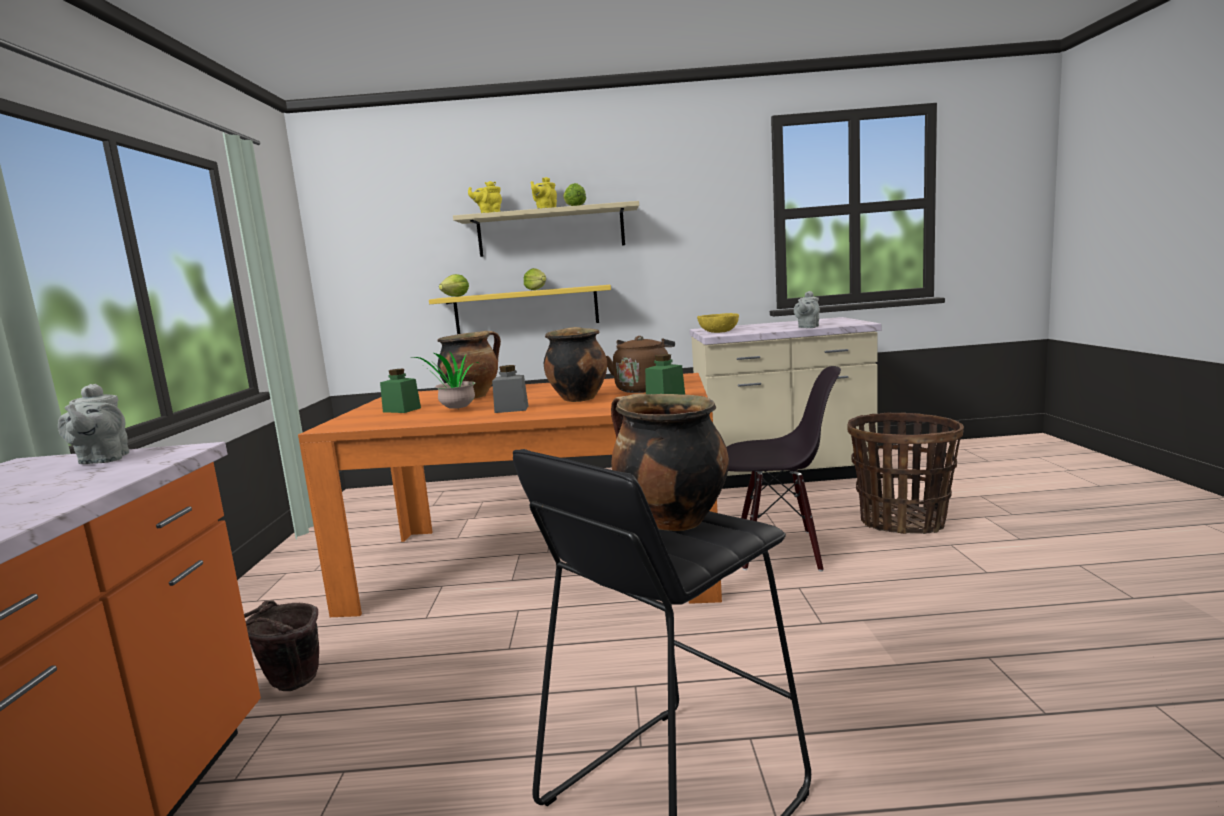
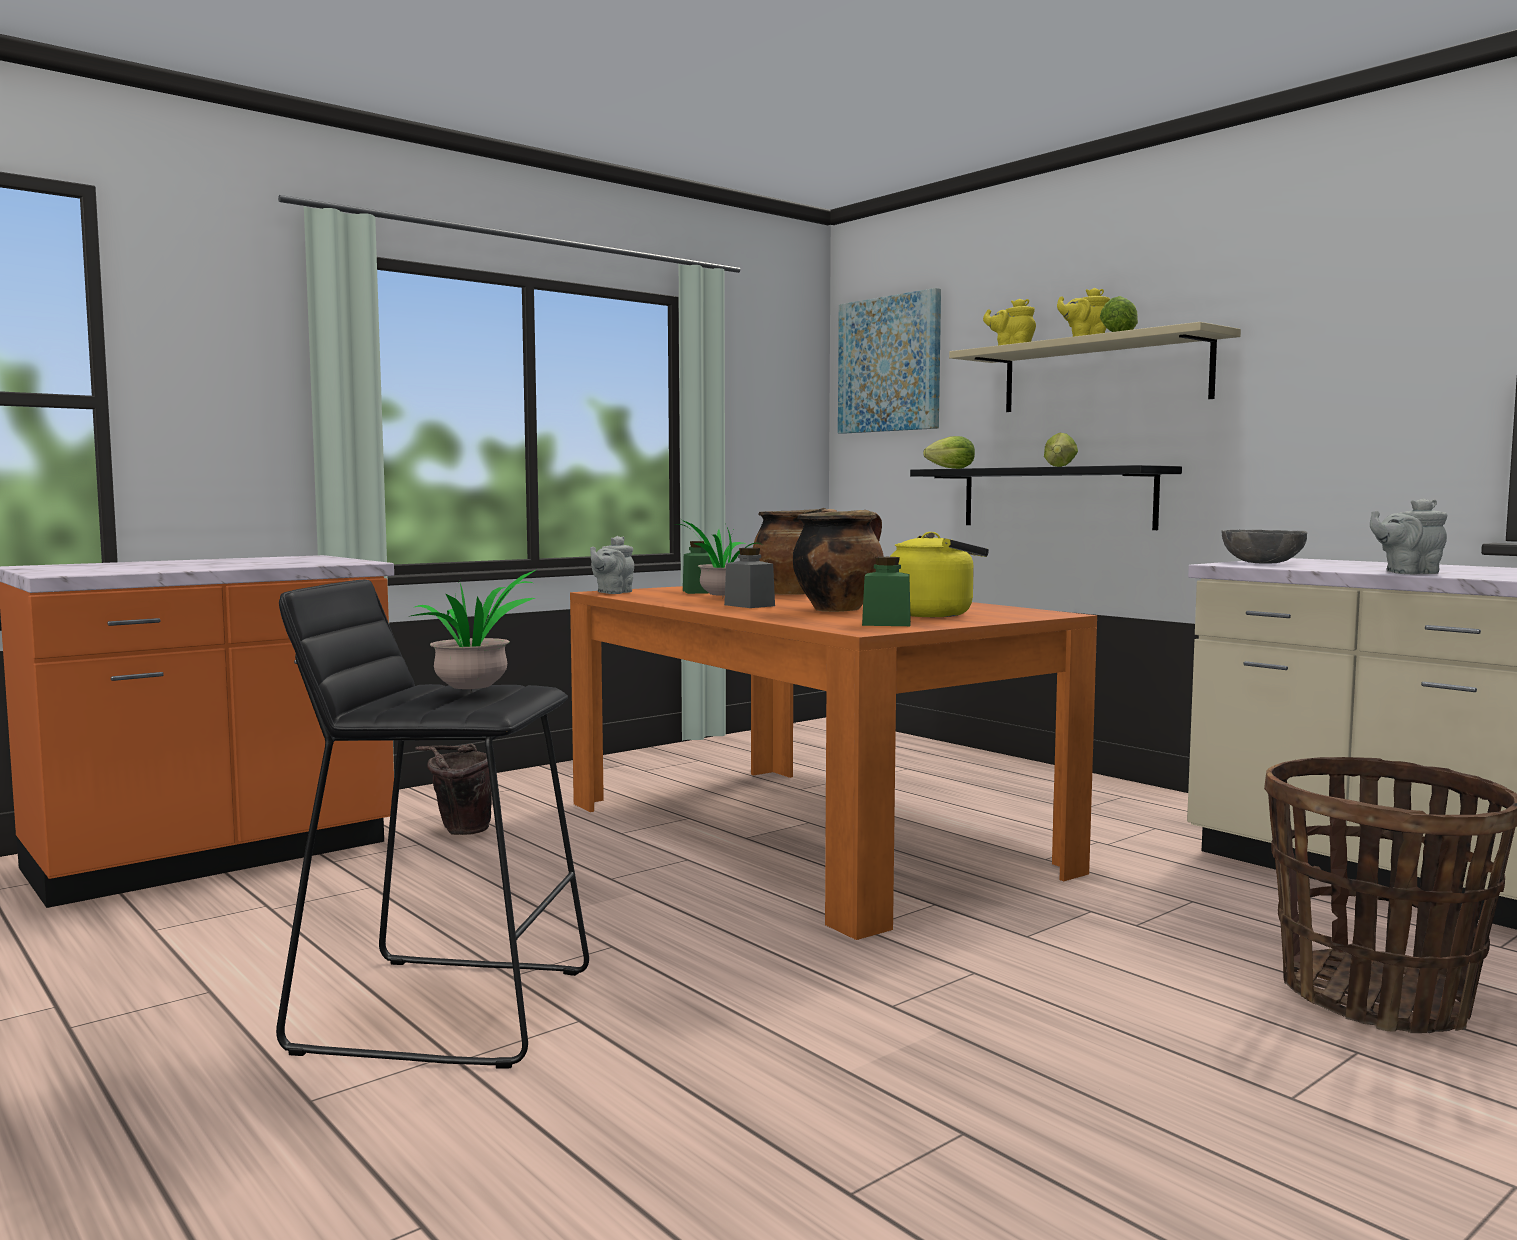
camera: 50 degrees right, 5 degrees down
grey teapot [58,384,129,464] -> grey teapot moved to [590,536,634,594]
yellow shelf [429,285,611,334] -> black shelf [910,465,1182,530]
brown kettle [606,336,675,393] -> yellow kettle [890,532,989,617]
cooking pot [611,394,729,531] -> potted plant [408,570,536,692]
yellow bowl [697,313,739,333] -> grey bowl [1221,529,1307,564]
black chair [726,366,841,571] -> none
none -> picture [838,288,941,434]

